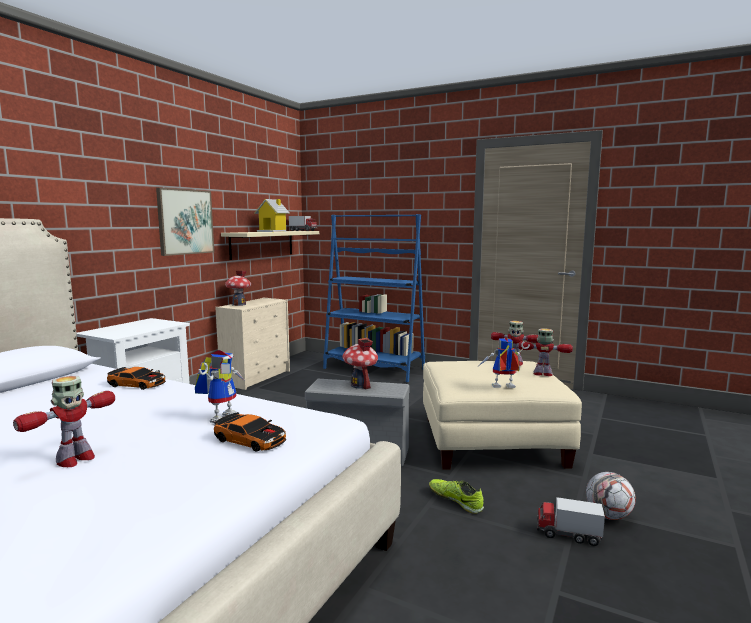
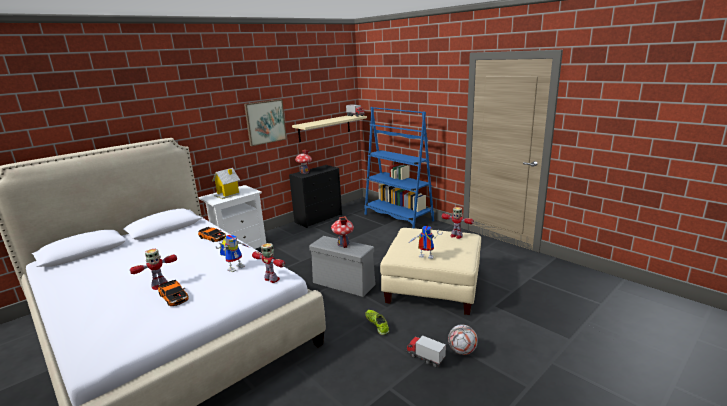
camera: 20 degrees right, 10 degrees up
toy car [214,412,286,452] -> toy car moved to [158,280,188,306]
beige dresser [215,298,290,390] -> black dresser [289,165,342,228]
toy house [255,199,290,232] -> toy house moved to [212,168,240,199]
toy robot [518,328,573,376] -> toy robot moved to [252,243,285,283]

